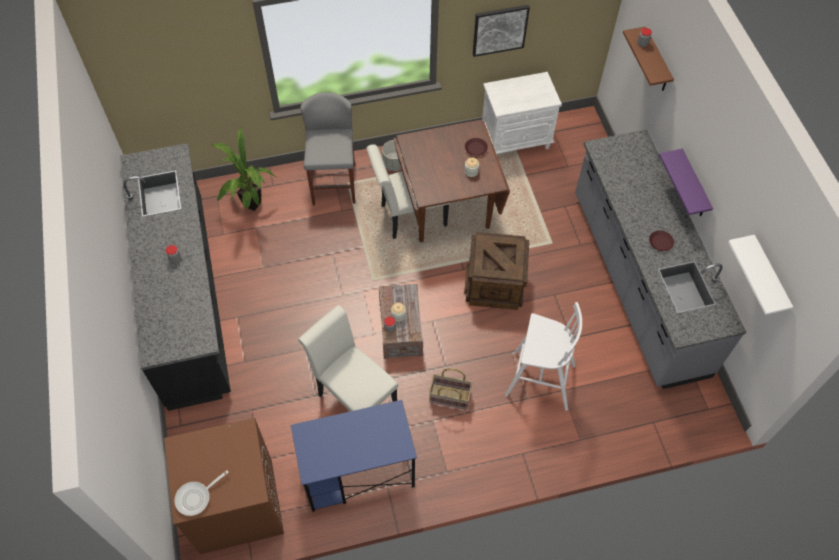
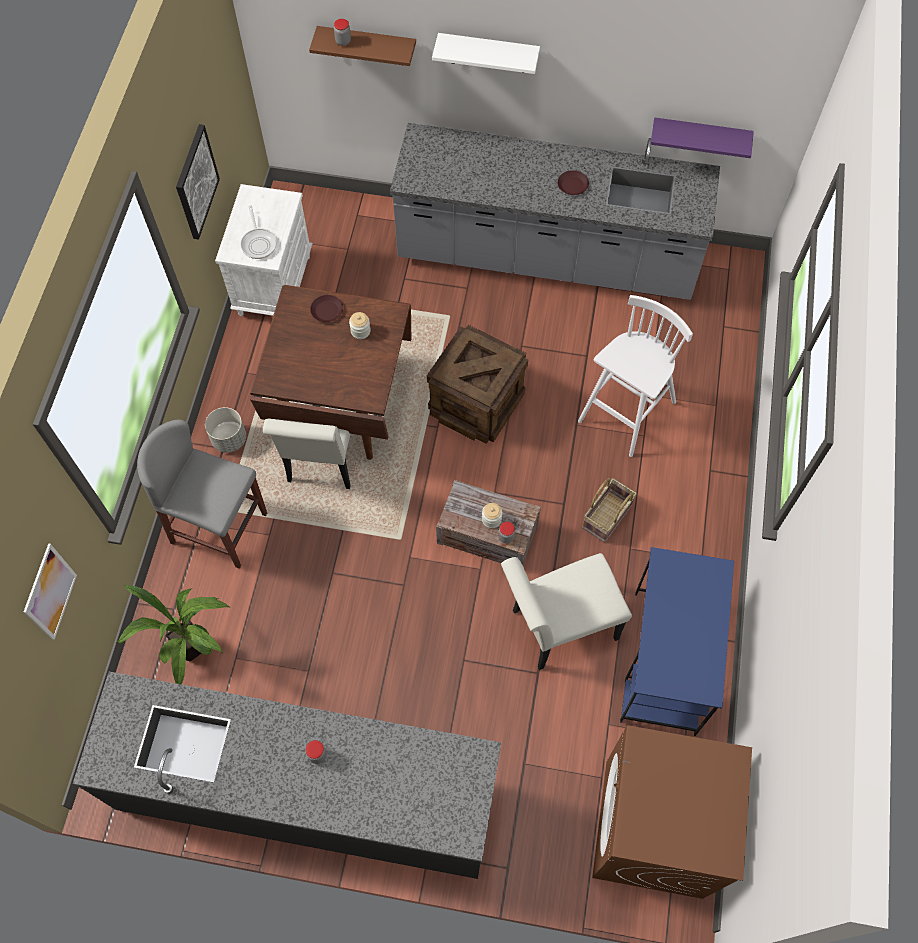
camera: 65 degrees left, 5 degrees up
frying pan [174,471,229,516] -> frying pan moved to [240,206,277,259]
purple shelf [659,149,713,216] -> purple shelf moved to [651,118,754,158]
white shelf [728,235,793,315] -> white shelf moved to [432,33,540,74]
none -> picture [24,544,77,640]

